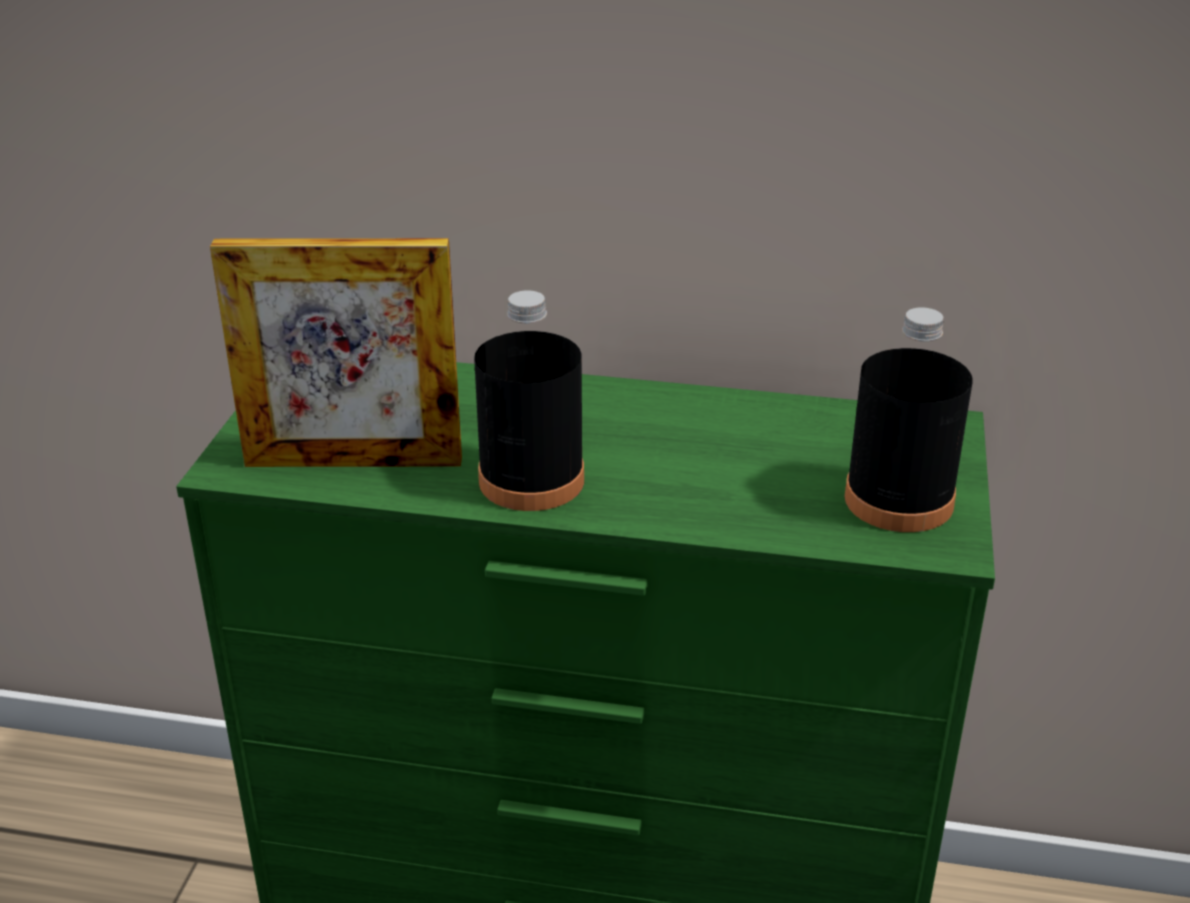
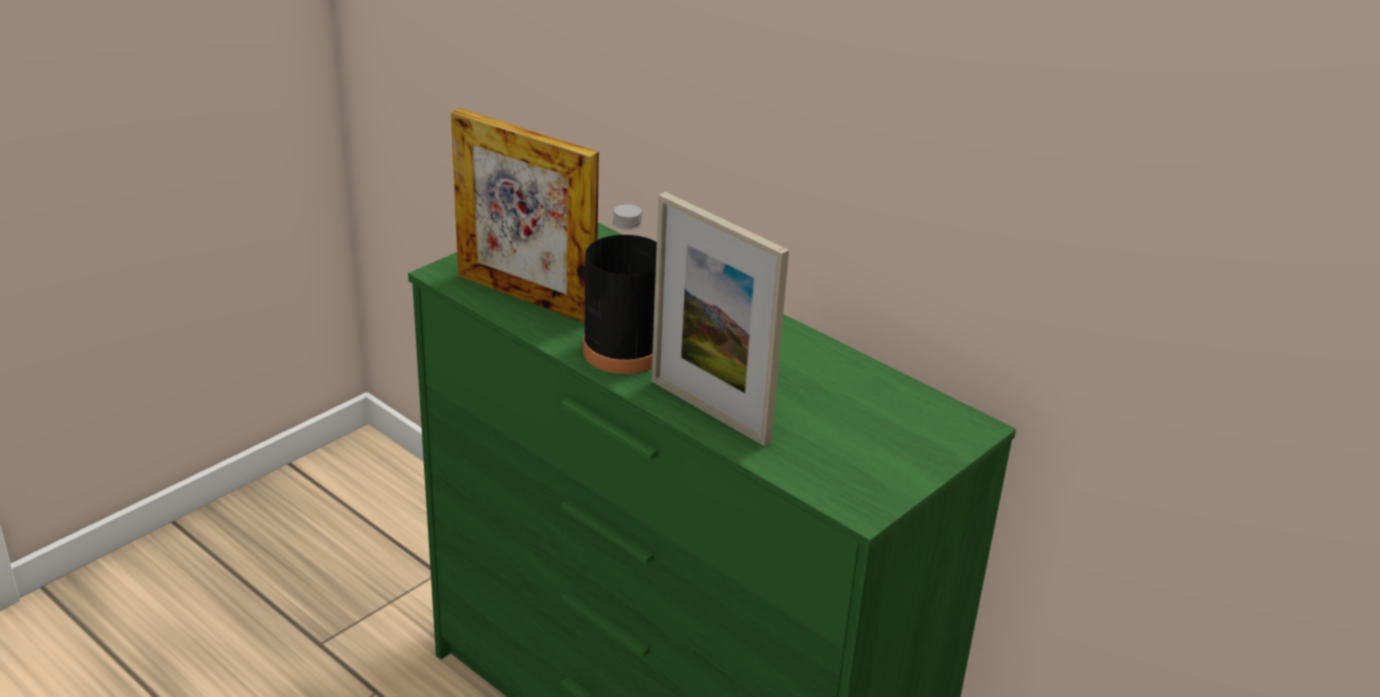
camera: 30 degrees right, 0 degrees up
black bottle [844,308,972,532] -> none
none -> picture frame [651,192,789,446]

